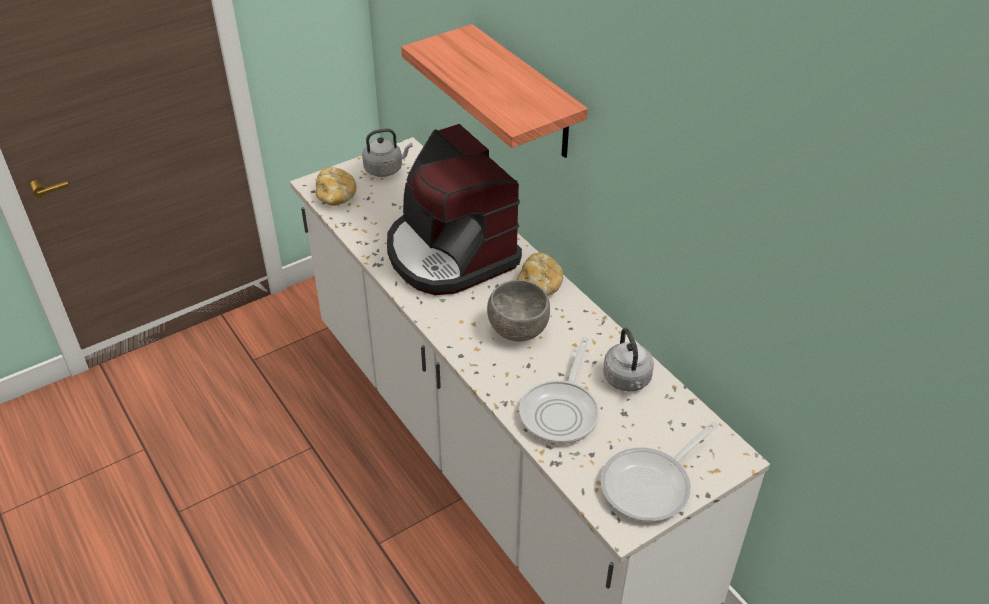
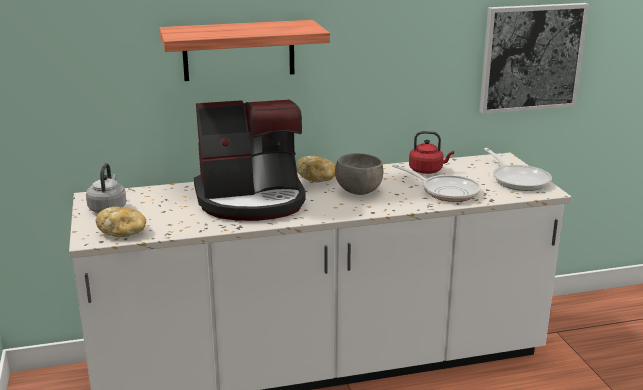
camera: 70 degrees left, 20 degrees down
grey kettle [603,328,654,391] -> red kettle [409,131,454,174]
none -> picture [480,3,589,114]

